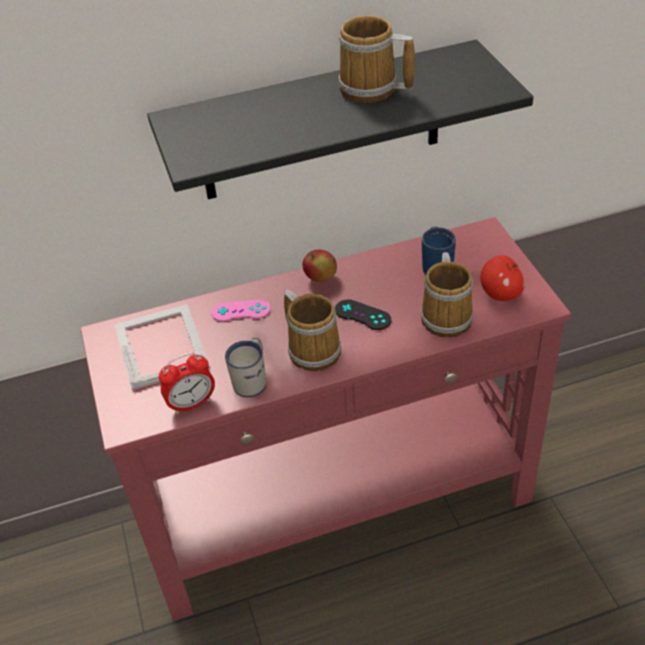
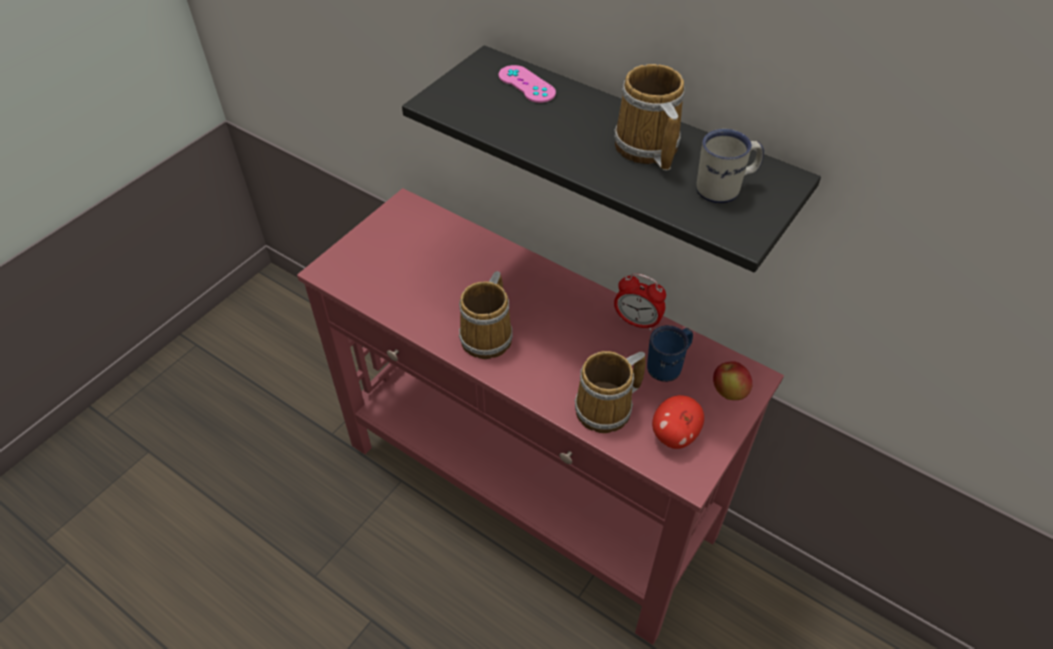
camera: 50 degrees right, 5 degrees up
picture frame [114,304,210,390] -> none
alarm clock [159,352,215,414] -> alarm clock moved to [614,273,666,331]
pink game controller [211,299,271,322] -> pink game controller moved to [499,65,556,103]
white mug [225,338,266,397] -> white mug moved to [696,129,764,204]
apple [302,250,337,282] -> apple moved to [713,361,752,400]
black game controller [335,299,391,330] -> none

